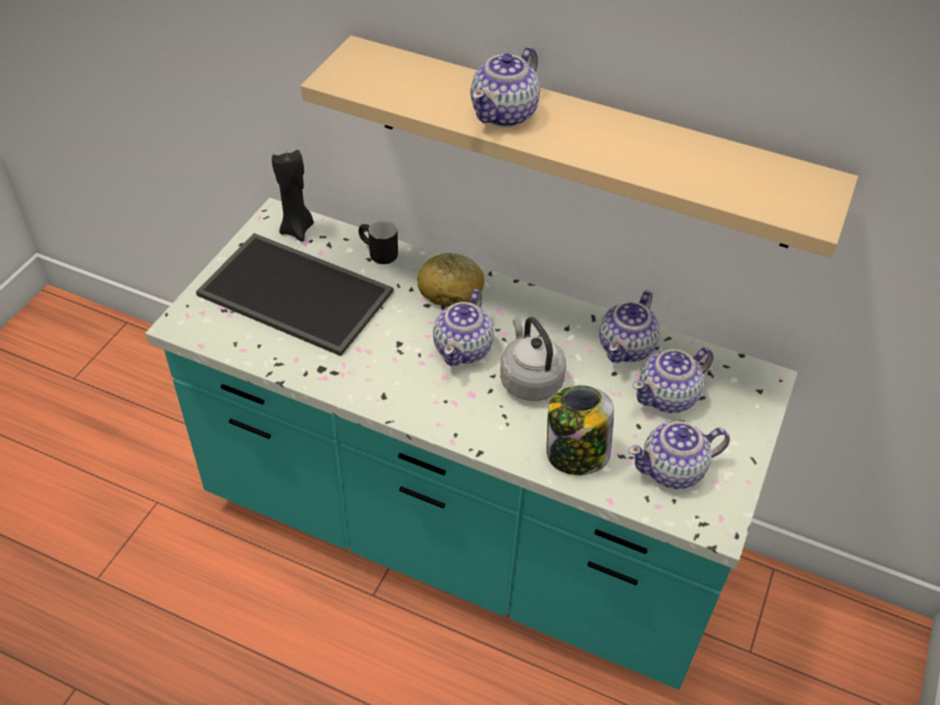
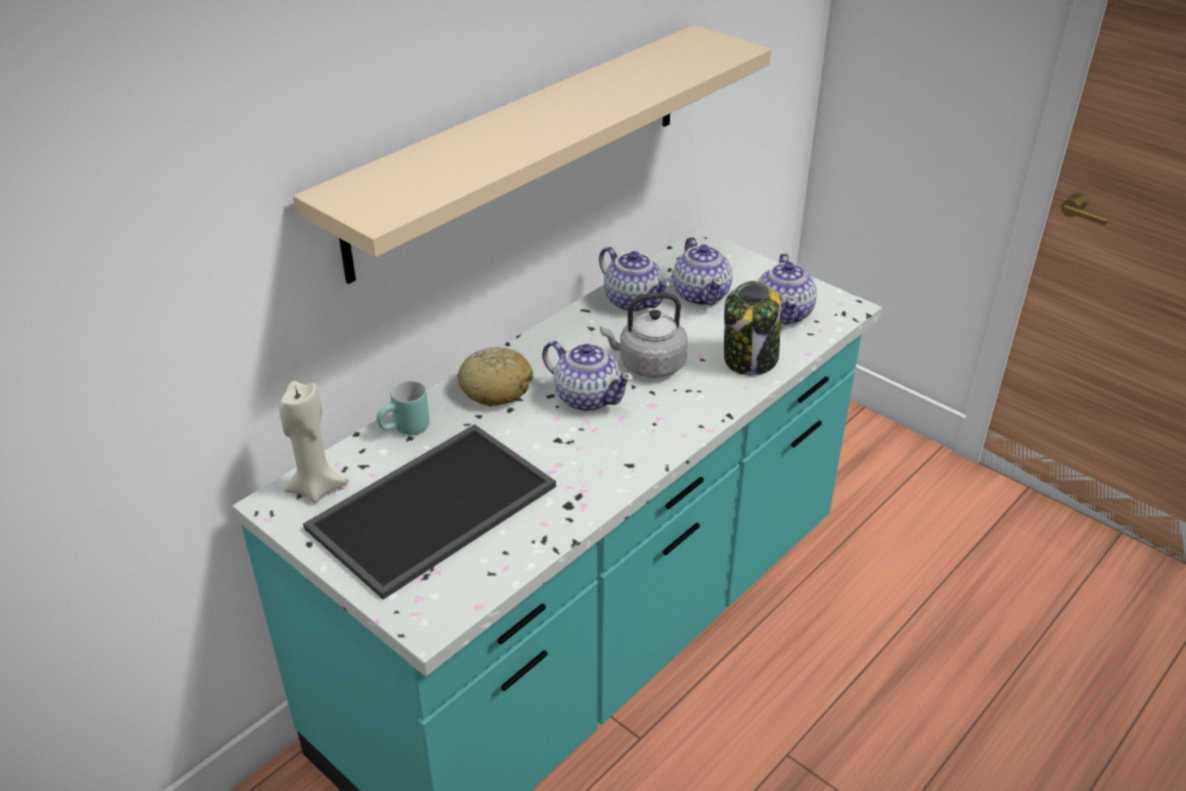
camera: 70 degrees left, 10 degrees down
black candle [272,150,314,242] -> beige candle [279,381,348,504]
black mug [359,220,398,264] -> turquoise mug [377,381,430,435]
teapot [471,47,540,127] -> none

